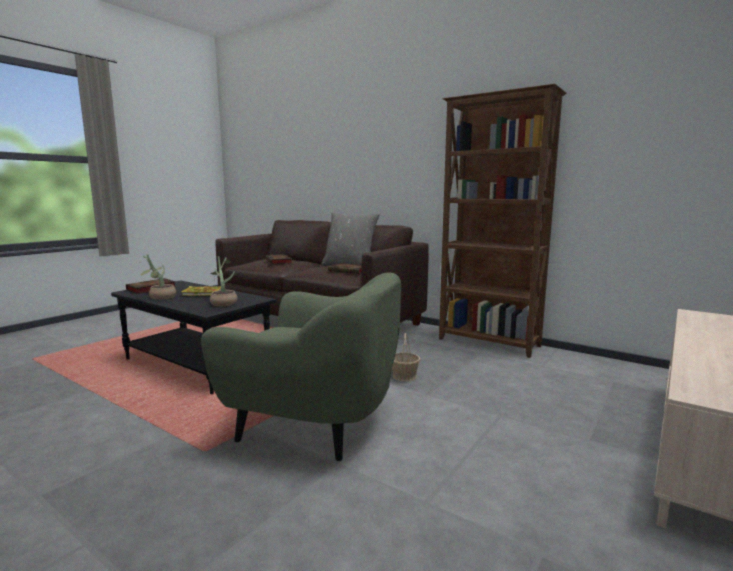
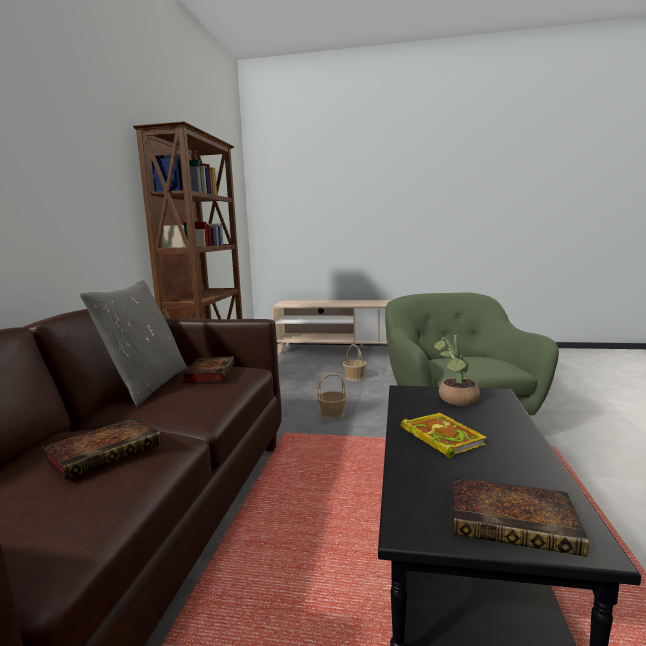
camera: 115 degrees left, 0 degrees up
potted plant [139,254,176,300] -> none
none -> basket [343,344,367,381]

